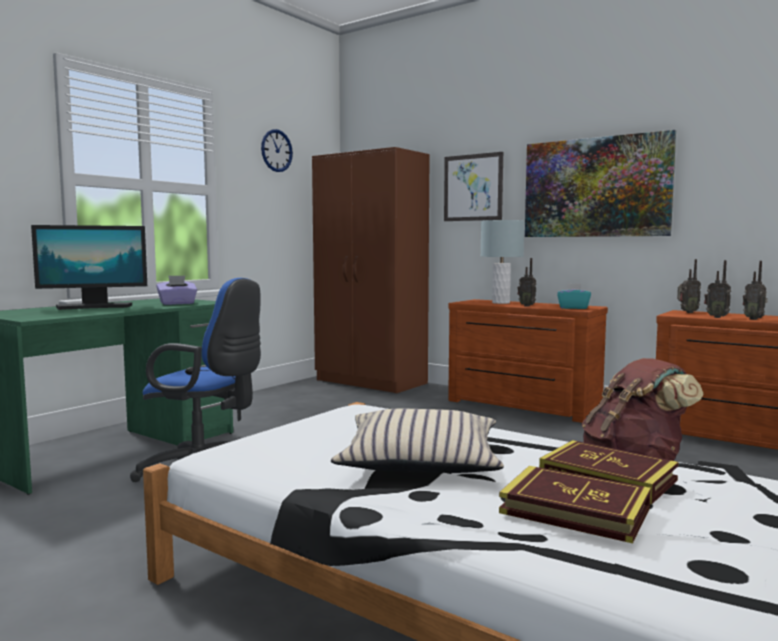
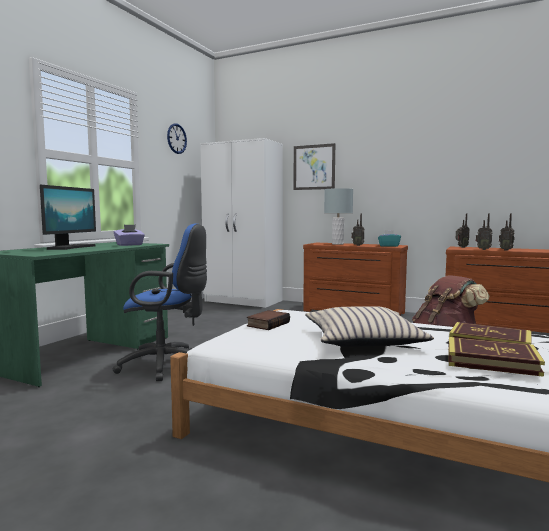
camera: 10 degrees left, 0 degrees up
monitor [31,225,147,310] -> monitor turned 45 degrees counterclockwise [40,185,96,250]
brown wardrobe [312,147,429,393] -> white wardrobe [200,138,283,308]
picture [525,130,676,237] -> none
none -> book [247,310,290,330]

